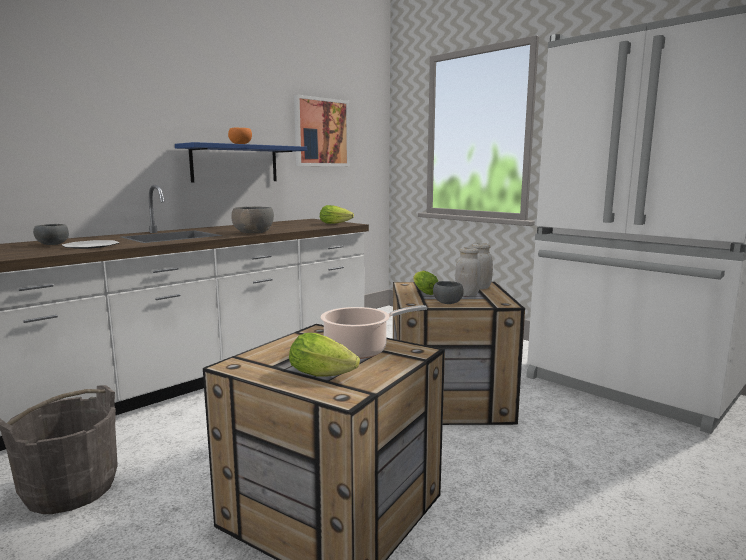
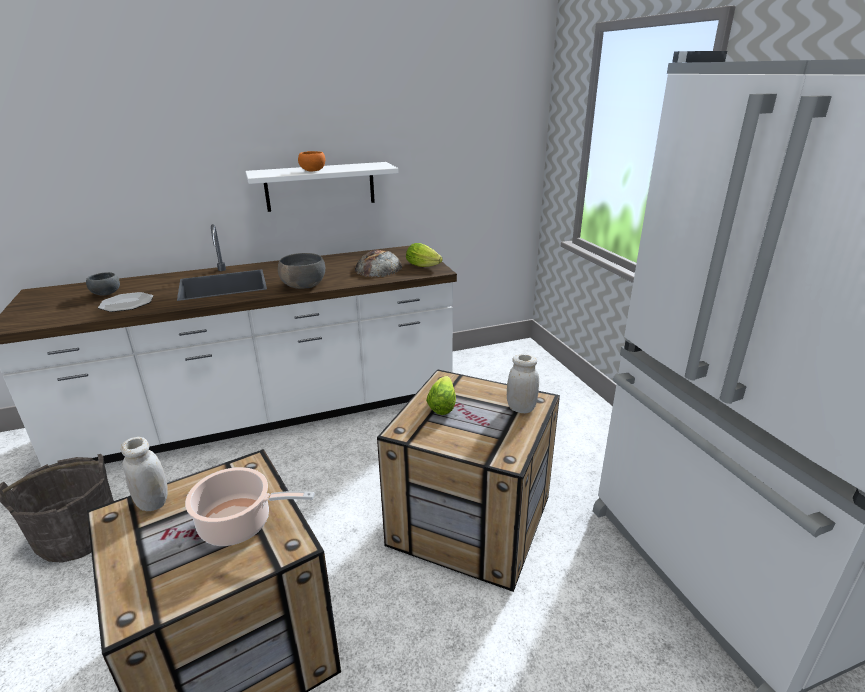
camera: 25 degrees right, 15 degrees up
blue shelf [175,142,307,183] -> white shelf [245,162,399,212]
lettuce [289,333,360,377] -> none
picture [294,95,350,166] -> none
grey bowl [433,281,464,304] -> none
white jar [455,247,481,296] -> white jar moved to [121,437,168,511]
none -> bread [354,250,402,277]

